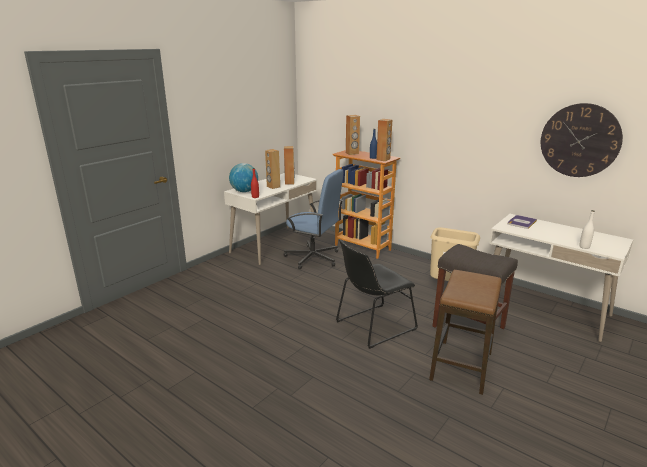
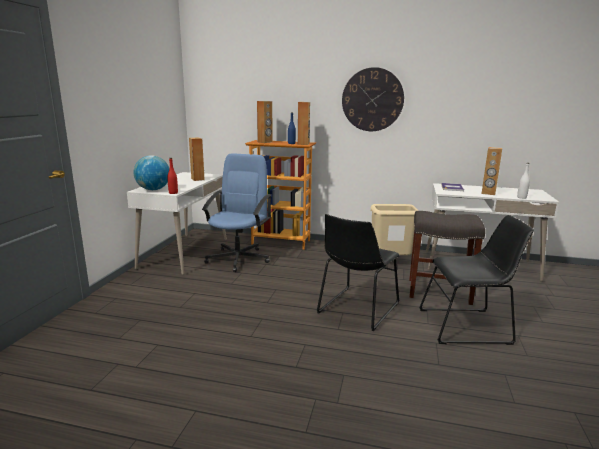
camera: 25 degrees left, 5 degrees down
brown speaker [265,149,280,189] -> brown speaker moved to [481,147,502,195]
blue office chair [284,169,343,269] -> blue office chair turned 75 degrees counterclockwise [202,153,272,272]
stool [429,270,502,395] -> black chair [419,215,534,345]
wall clock [541,103,623,177] -> wall clock moved to [342,67,404,131]

